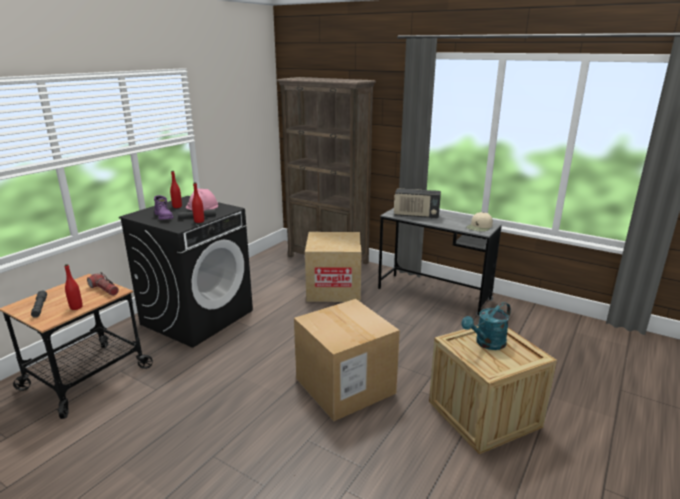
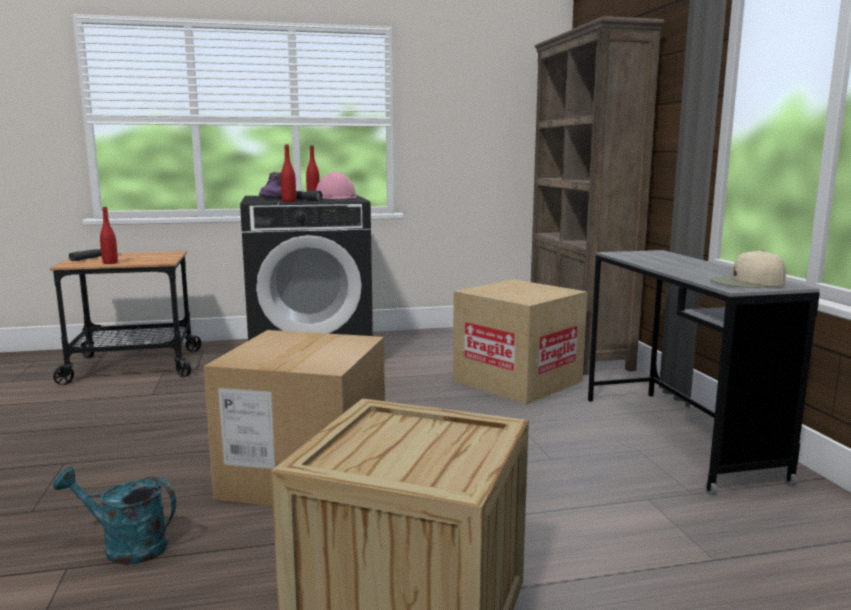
camera: 45 degrees right, 10 degrees down
flashlight [87,272,119,296] -> none
radio [394,188,441,219] -> none
turquoise watering can [461,302,511,350] -> turquoise watering can moved to [53,467,176,565]

